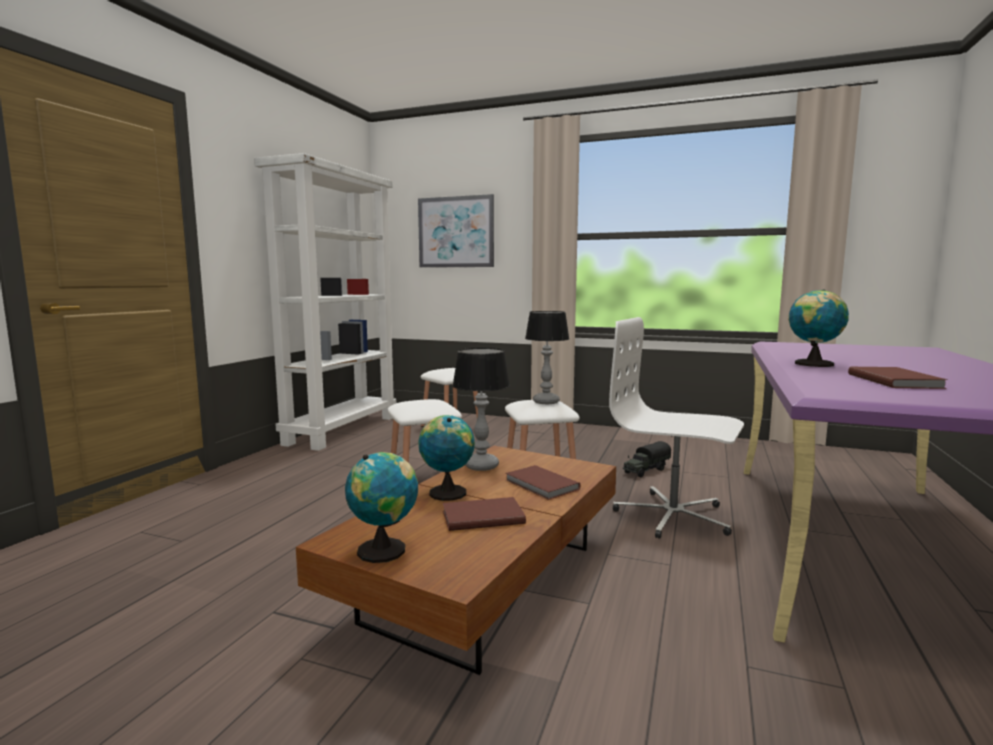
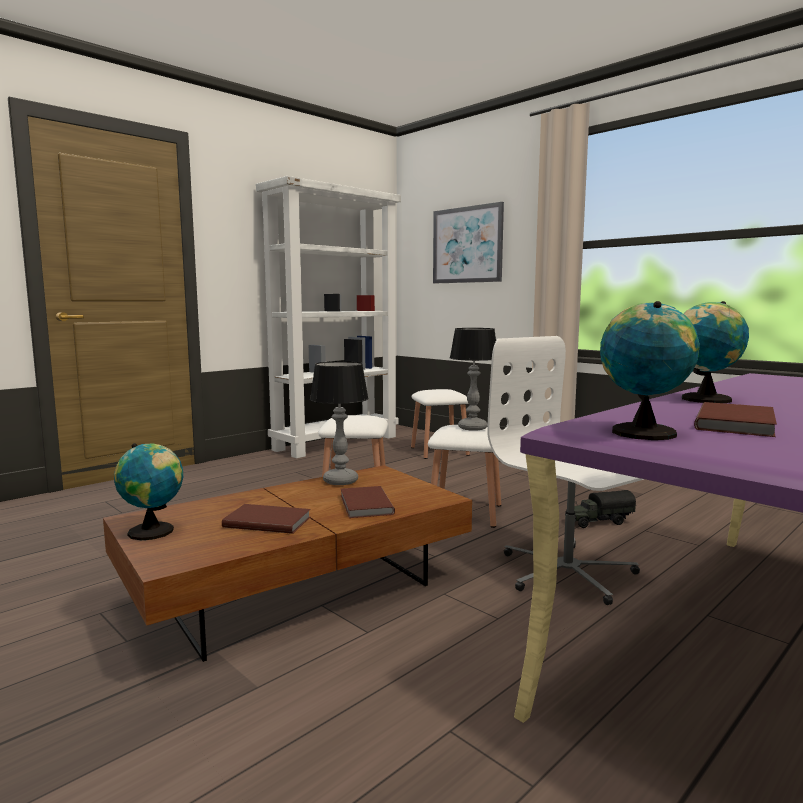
camera: 25 degrees right, 0 degrees up
globe [418,415,475,501] -> globe moved to [600,301,700,440]

